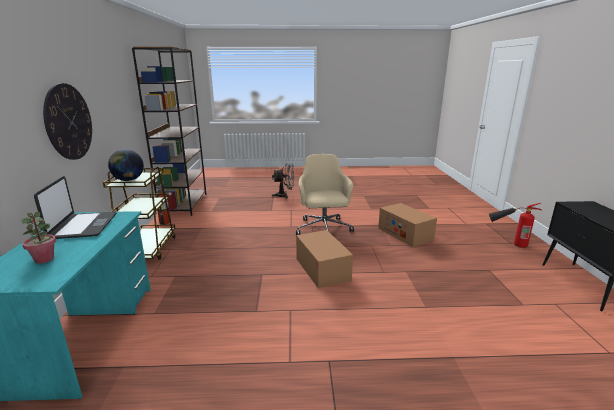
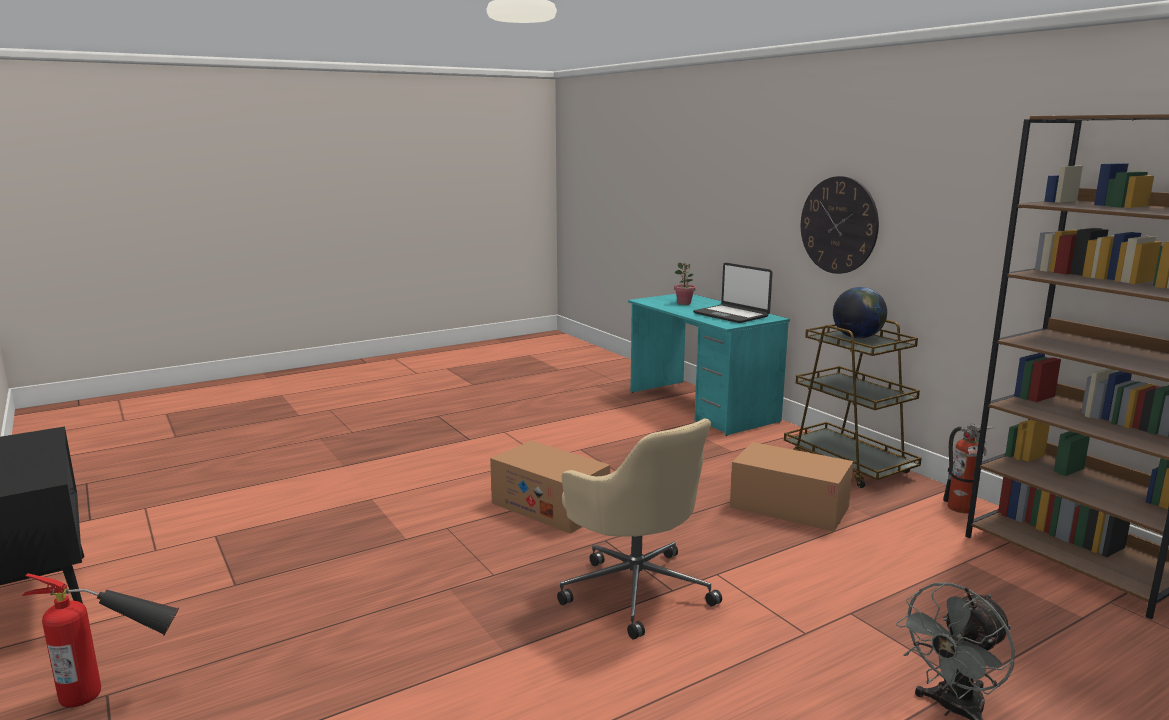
camera: 150 degrees right, 5 degrees down
cardboard box [378,203,437,247] -> cardboard box moved to [730,442,853,532]

